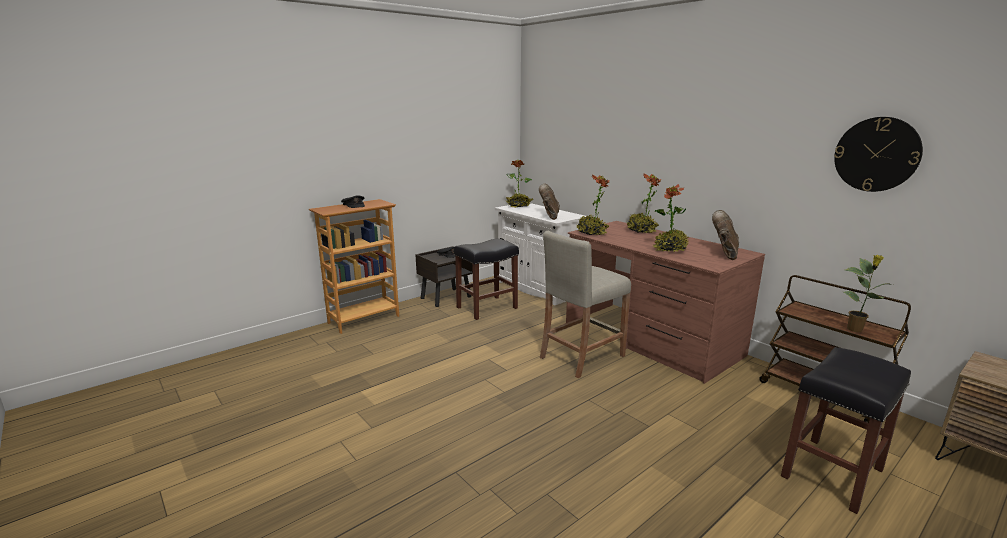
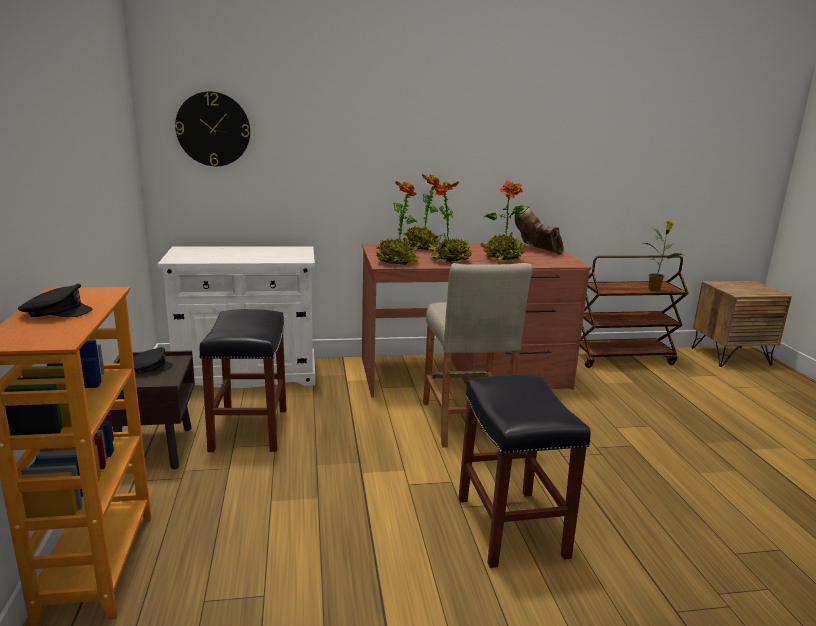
camera: 60 degrees left, 0 degrees up
potted plant [506,159,533,208] -> potted plant moved to [428,181,472,263]
brown boot [539,184,560,220] -> none
black stool [781,347,911,514] -> black stool moved to [459,375,591,568]
wall clock [834,117,923,192] -> wall clock moved to [175,91,250,166]

